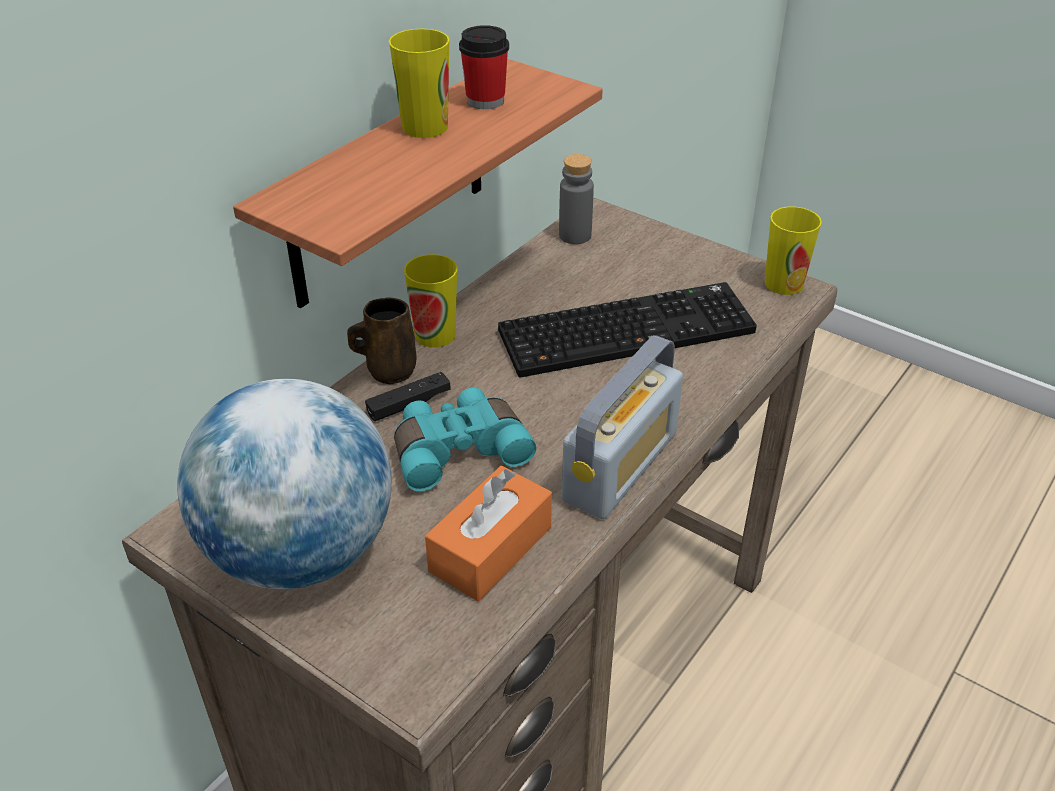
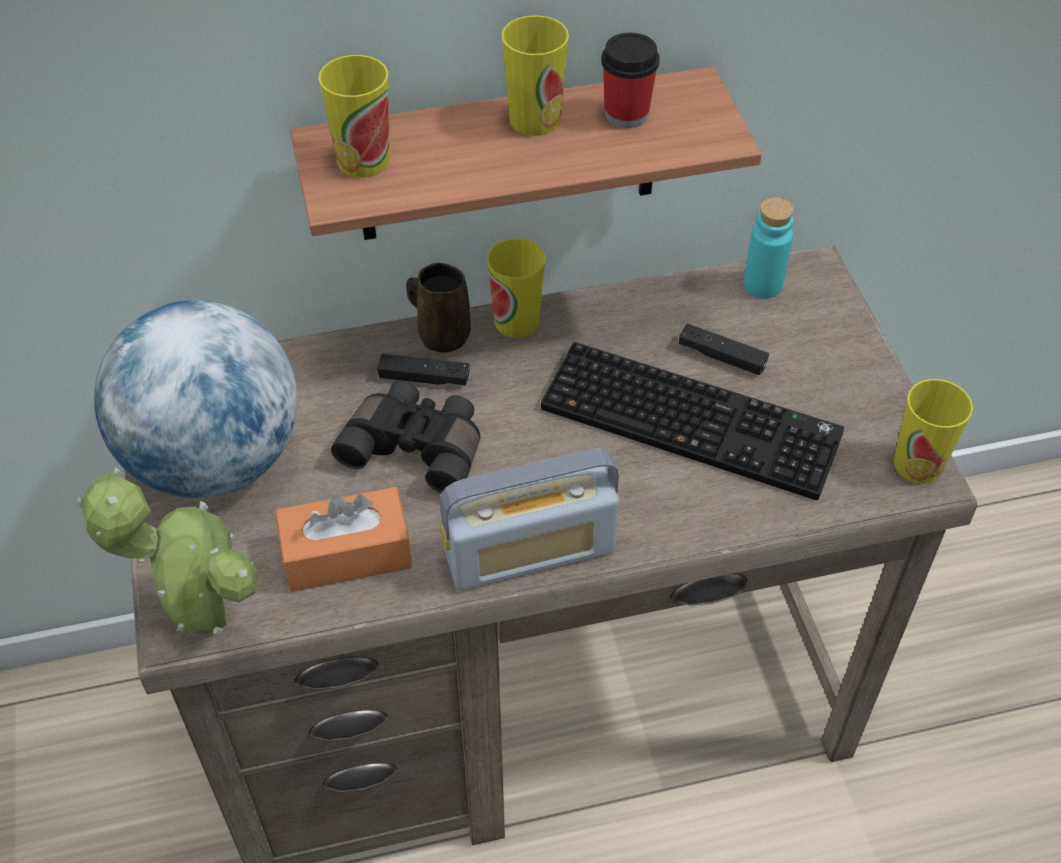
camera: 40 degrees right, 10 degrees up
turquoise binoculars [394,388,536,491] -> black binoculars [331,380,480,494]
grey bottle [559,154,594,244] -> turquoise bottle [744,197,794,298]
none -> potted plant [76,467,258,635]
none -> cup [318,55,390,178]
none -> black game controller [679,324,769,375]

